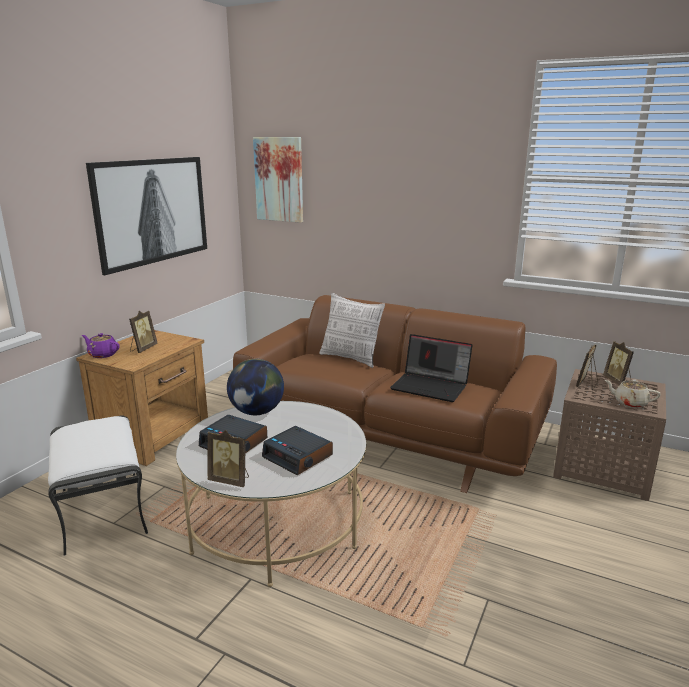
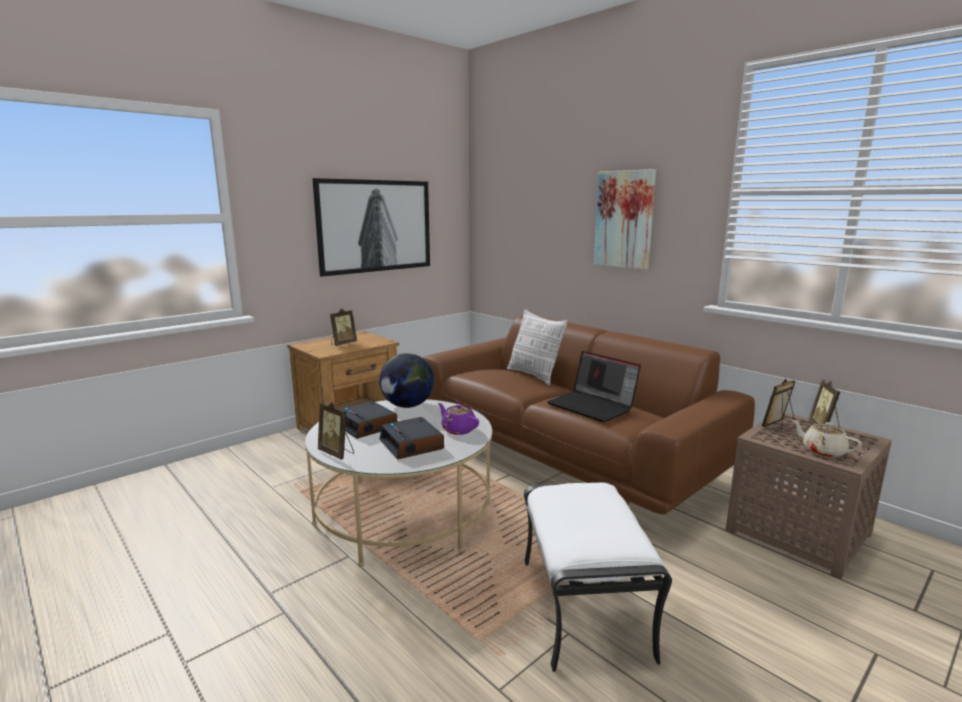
camera: 20 degrees right, 5 degrees down
white ottoman [48,415,148,556] -> white ottoman moved to [524,482,672,672]
purple teapot [82,333,120,358] -> purple teapot moved to [438,403,479,435]
picture [253,137,303,223] -> picture moved to [594,169,656,270]

